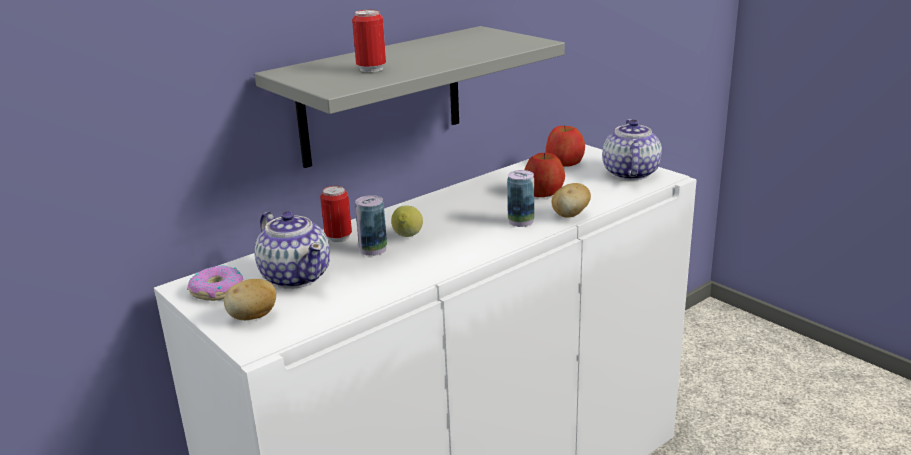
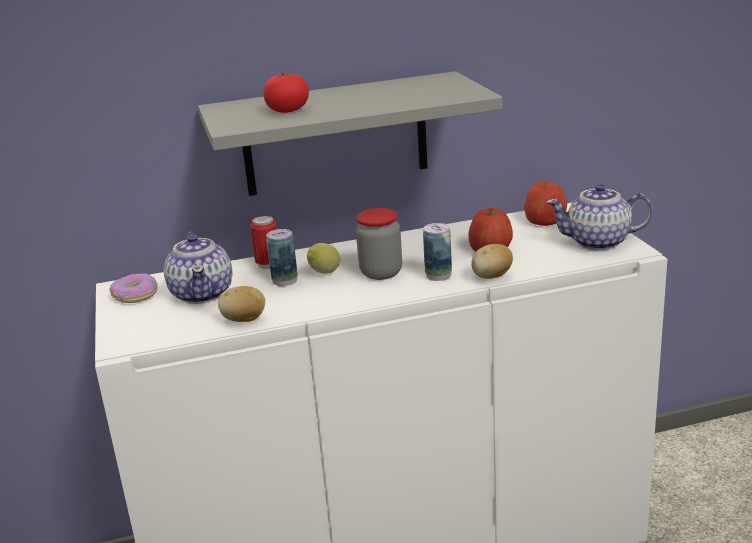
camera: 25 degrees right, 0 degrees up
potato [224,279,276,320] -> potato moved to [218,286,265,322]
can [352,10,386,72] -> tomato [263,73,309,113]
teapot [602,119,662,180] -> teapot turned 120 degrees counterclockwise [547,184,653,251]
none -> jar [356,208,402,280]

